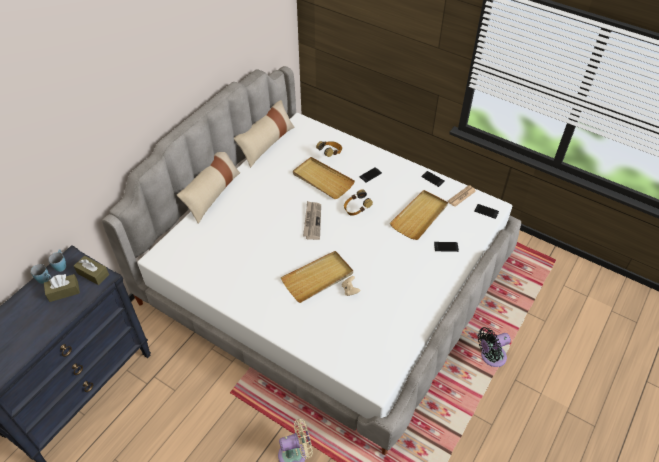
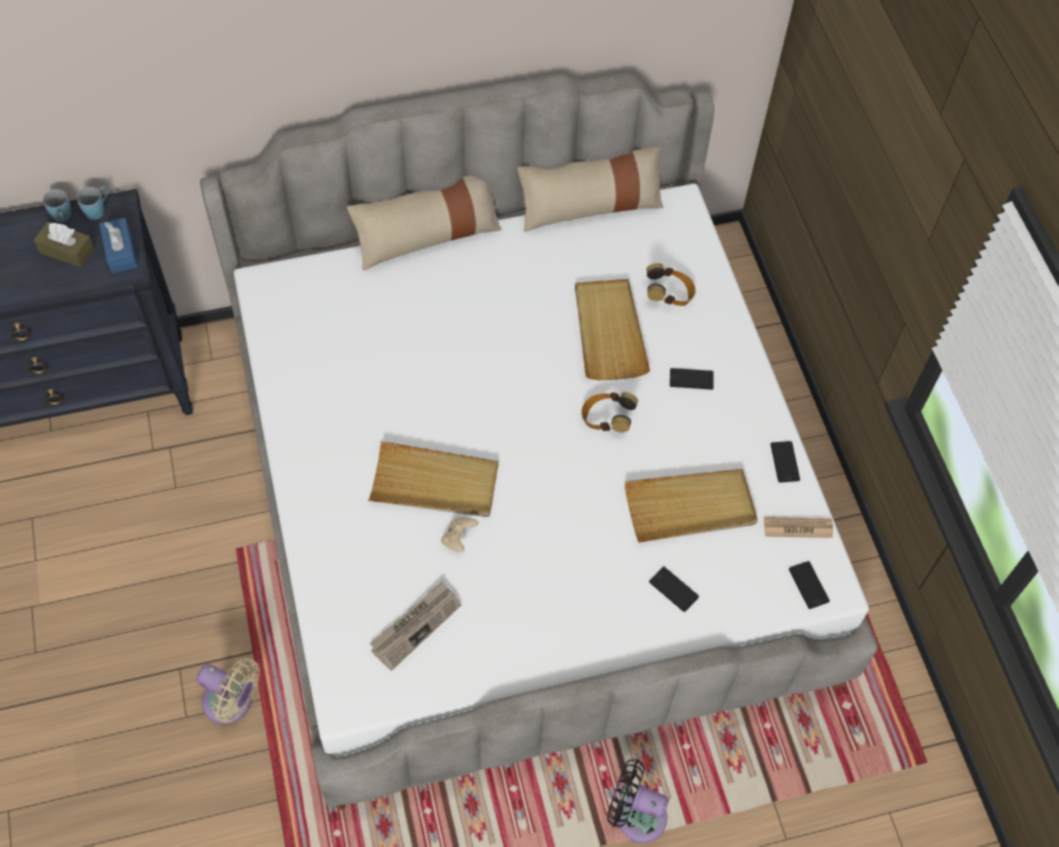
camera: 40 degrees right, 10 degrees up
brown tissue box [74,256,109,285] -> blue tissue box [99,218,138,273]
newspaper [303,201,321,240] -> newspaper moved to [370,581,461,671]

